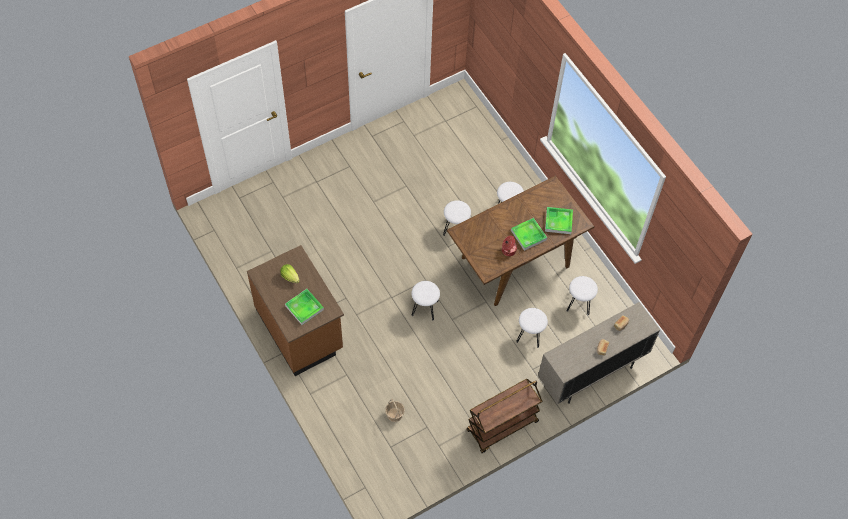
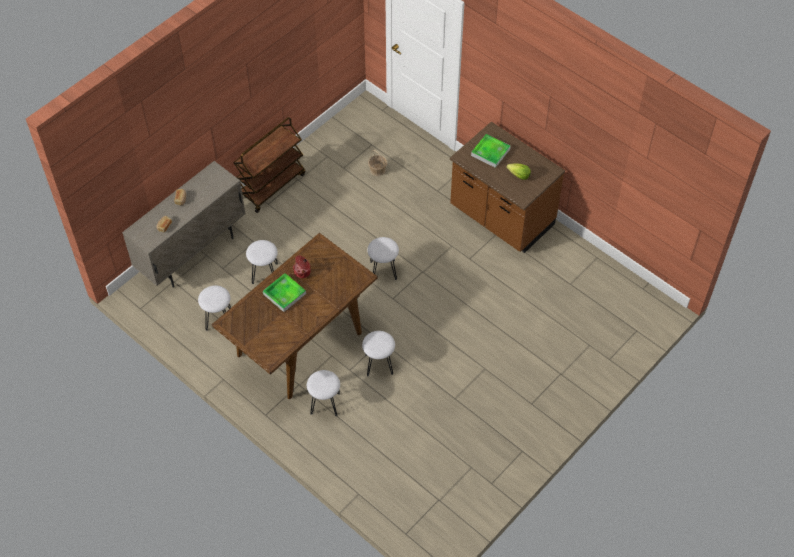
camera: 165 degrees right, 5 degrees down
tray [545,207,573,234] -> none

